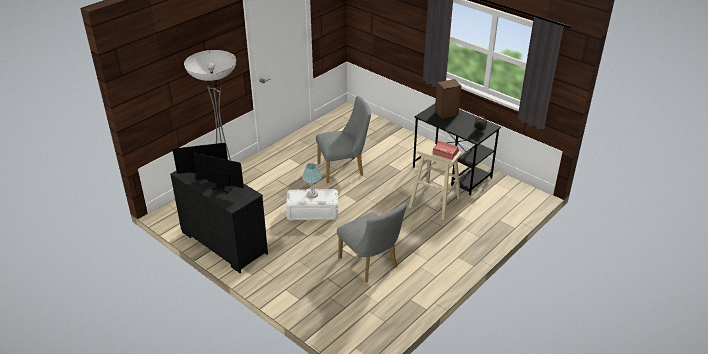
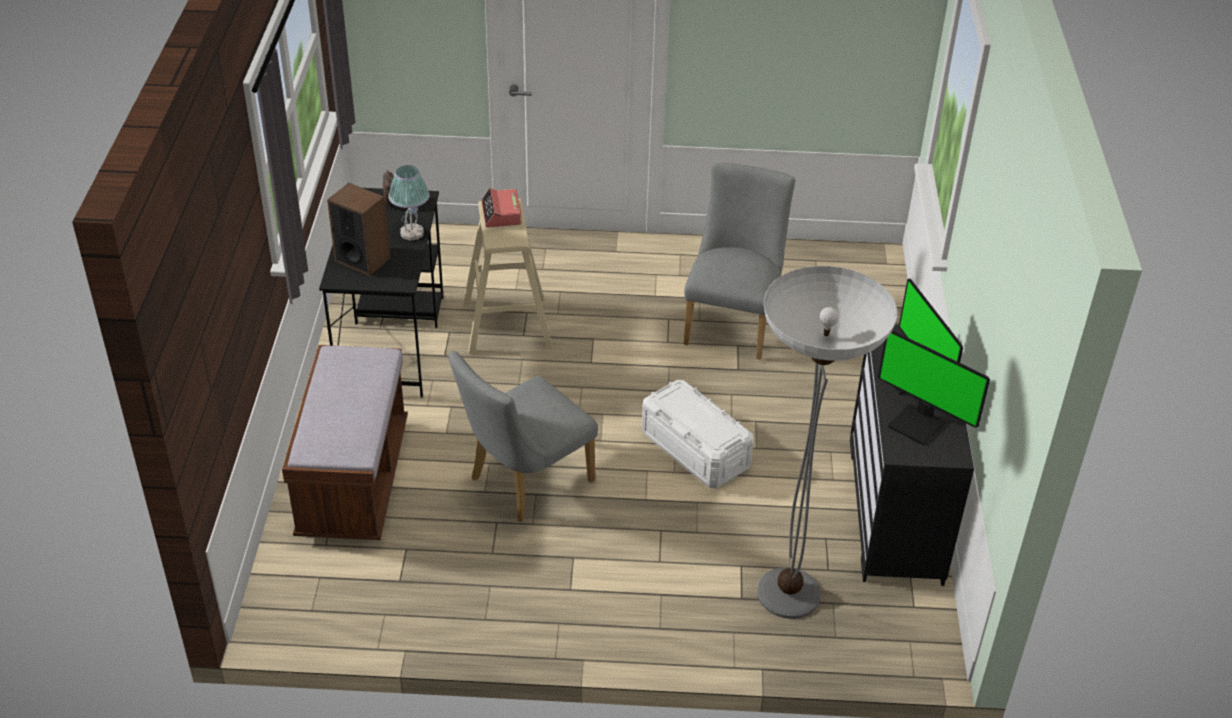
camera: 130 degrees left, 5 degrees up
table lamp [302,163,321,198] -> table lamp moved to [388,165,430,241]
grey chair [316,96,371,183] -> grey chair turned 75 degrees counterclockwise [449,351,598,522]
none -> brown bench [282,345,408,540]

